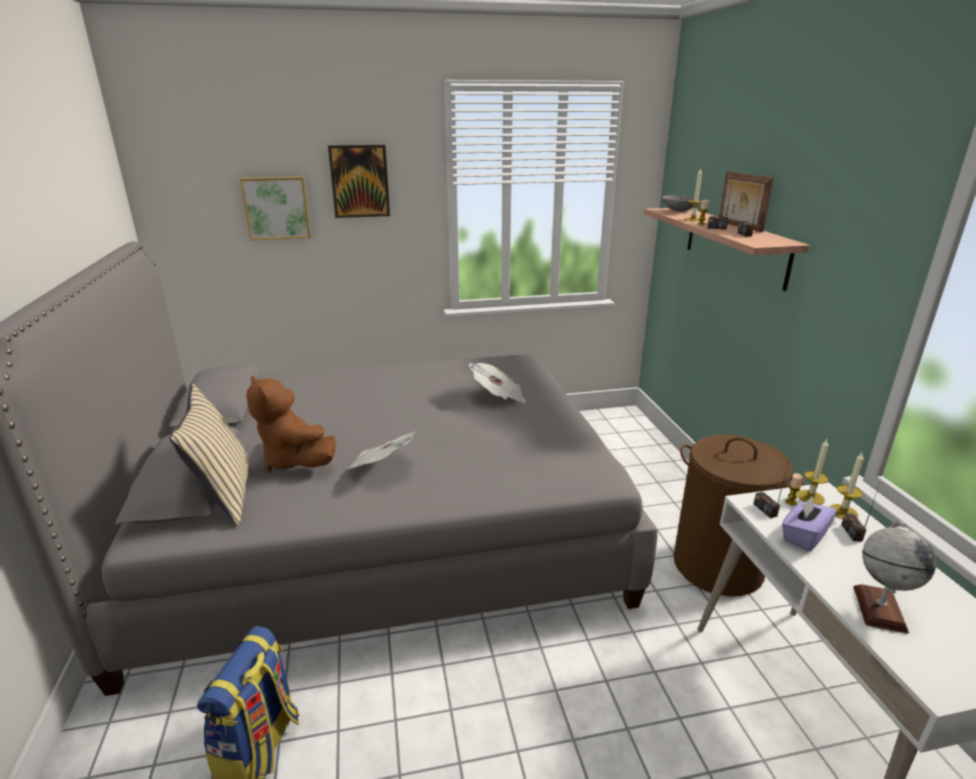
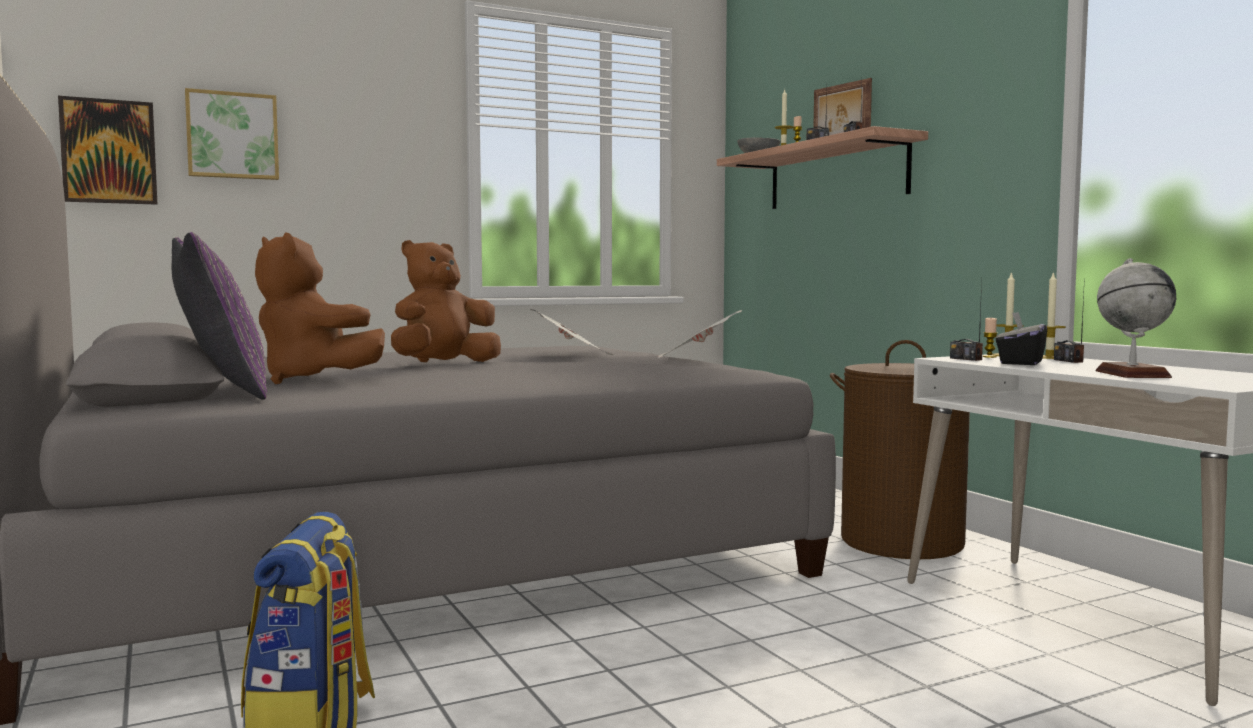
camera: 15 degrees left, 20 degrees down
beige pillow [170,384,251,526] -> purple pillow [172,232,267,400]
picture [328,145,390,218] -> picture moved to [58,96,157,205]
newspaper [346,431,416,470] -> newspaper moved to [658,310,742,358]
purple tissue box [782,496,837,552] -> black tissue box [996,312,1047,365]
none -> brown plush toy [391,240,501,362]

